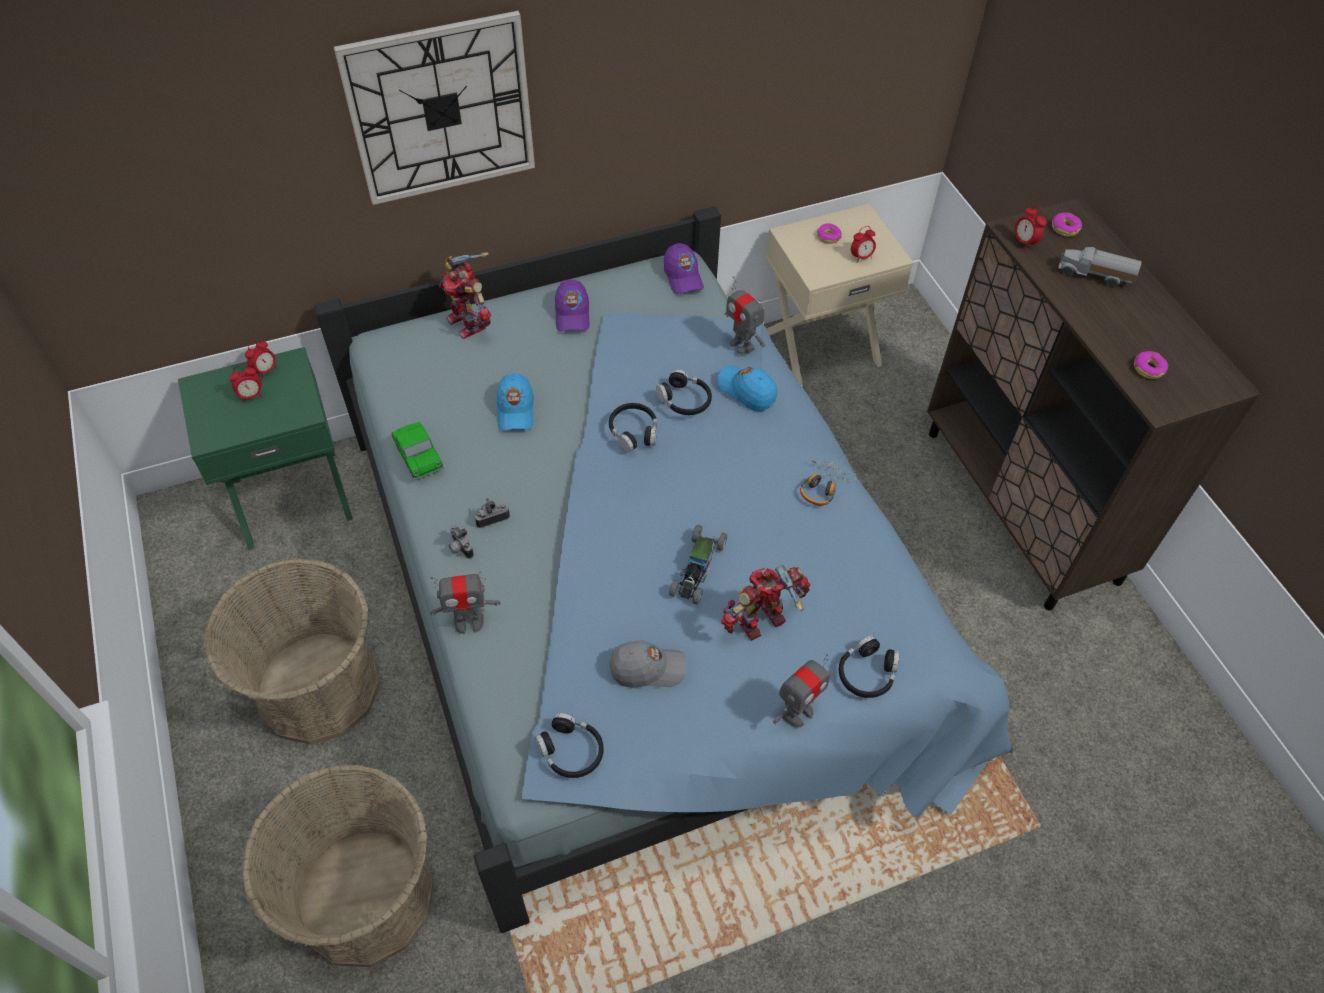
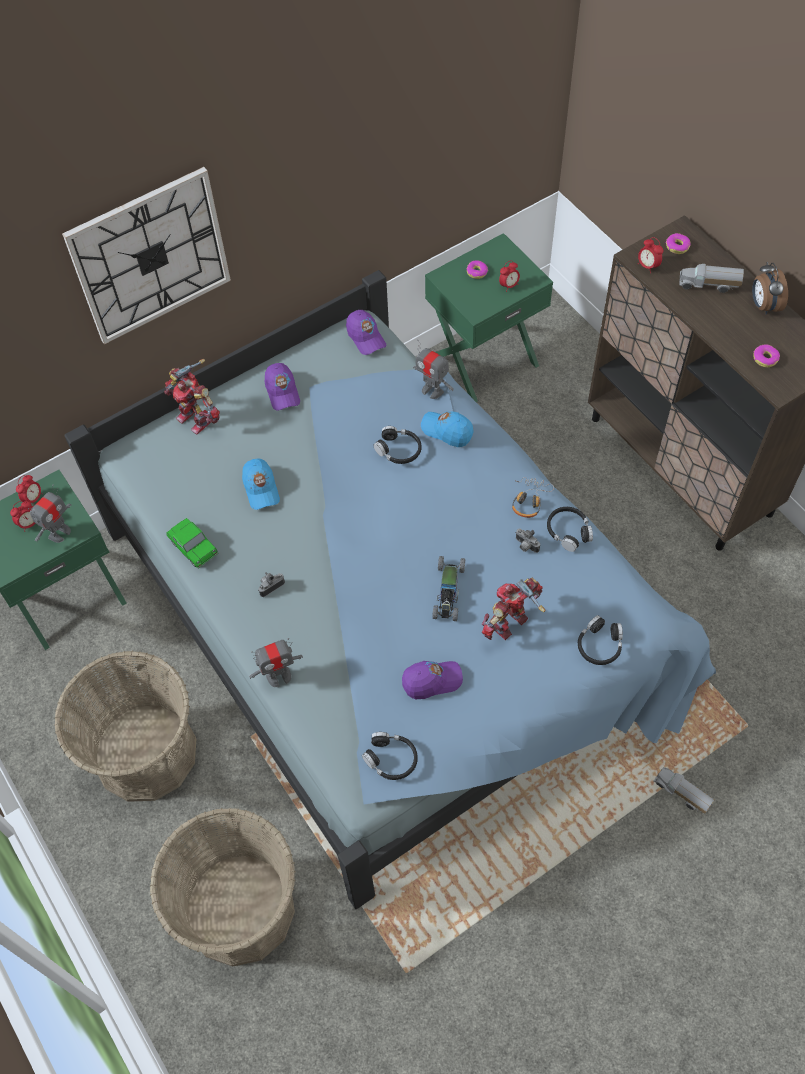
camera: 10 degrees left, 5 degrees up
camera [449,525,474,559] -> camera moved to [515,529,540,553]
black headphones [609,403,657,452] -> black headphones moved to [547,507,593,552]
grey cap [610,640,687,688] -> purple cap [402,661,463,699]
beige nightstand [766,204,913,387] -> green nightstand [425,233,553,402]
toy robot [773,654,830,728] -> toy robot moved to [28,485,72,543]
none -> toy truck [654,767,715,814]
none -> alarm clock [752,262,788,315]

